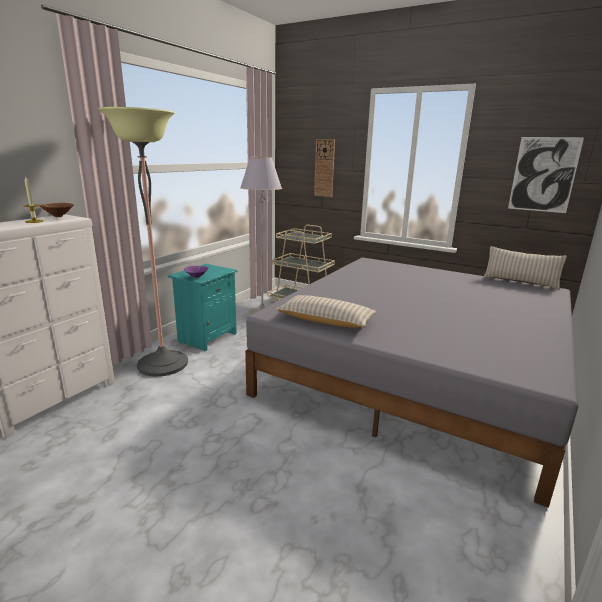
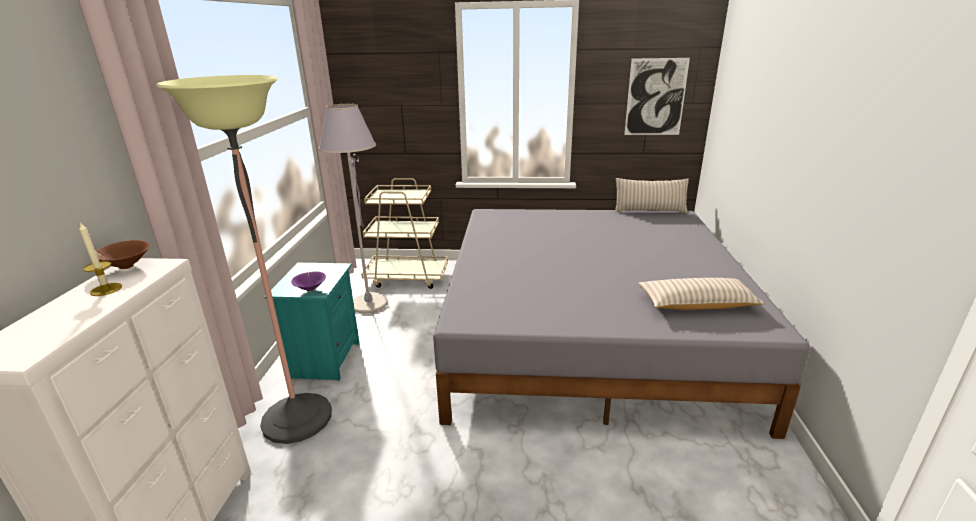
camera: 25 degrees left, 5 degrees up
beige pillow [275,295,377,328] -> beige pillow moved to [638,278,765,310]
wall clock [314,139,335,197] -> none

